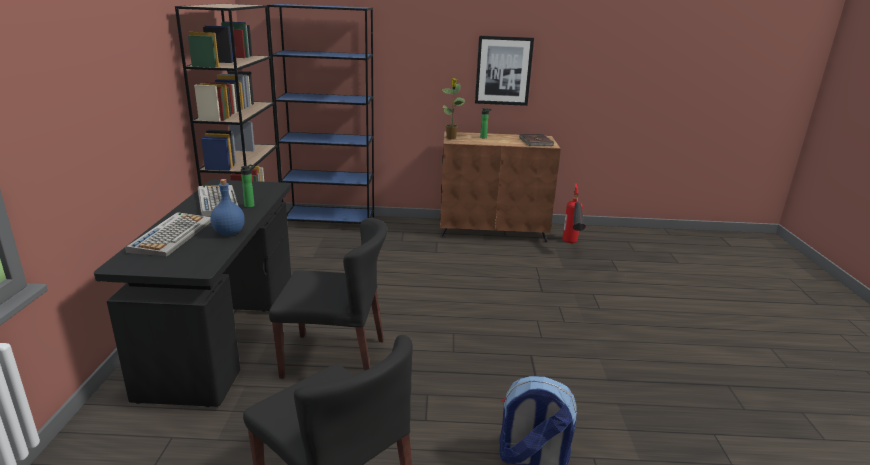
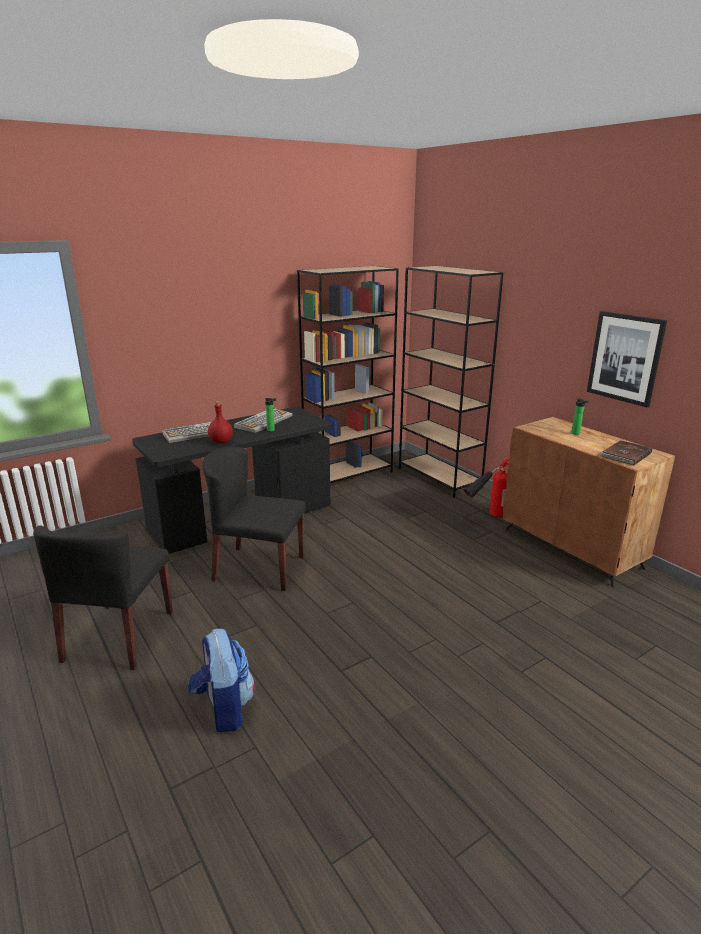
camera: 55 degrees right, 0 degrees up
blue bottle [211,179,245,235] -> red bottle [208,401,233,444]
blue bookcase [267,4,374,224] -> beige bookcase [399,266,504,498]
black chair [269,218,387,379] -> black chair turned 135 degrees clockwise [202,447,306,591]
potted plant [442,78,465,139] -> none
fire extinguisher [562,184,586,243] -> fire extinguisher moved to [463,457,510,518]

